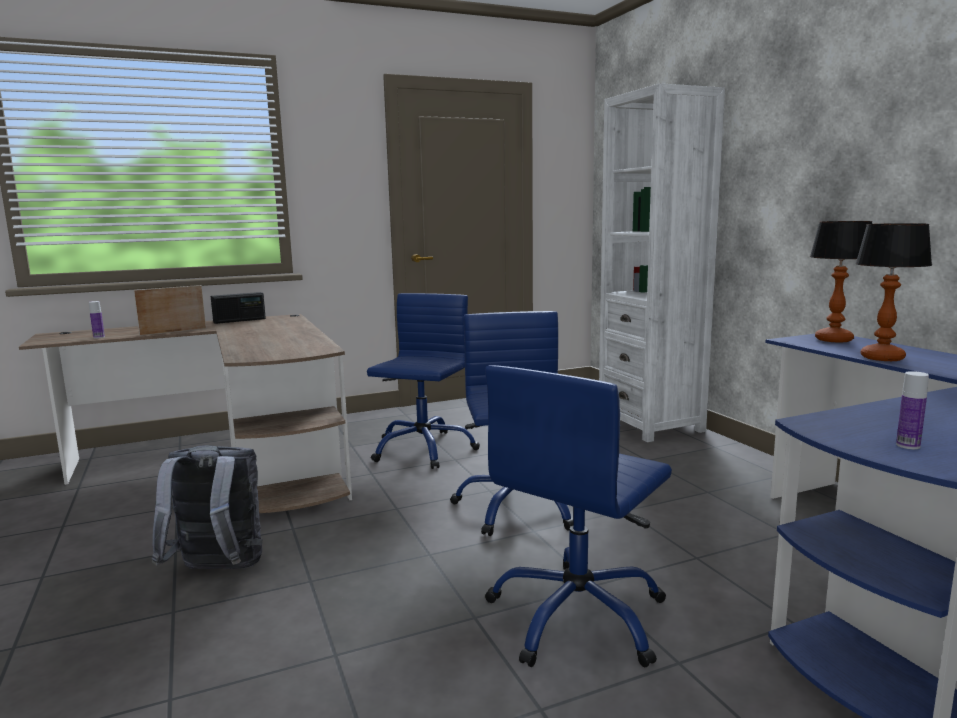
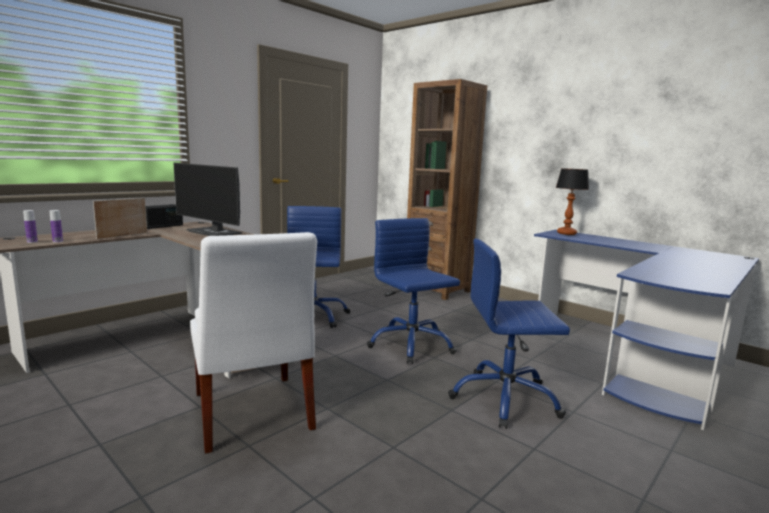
camera: 25 degrees left, 0 degrees up
grey backpack [152,445,262,569] -> white chair [190,232,317,453]
blue office chair [485,365,672,667] -> blue office chair turned 75 degrees clockwise [448,239,570,429]
white bookcase [599,83,725,442] -> brown bookcase [407,79,487,300]
table lamp [855,223,932,361] -> none
bottle [896,371,929,449] -> bottle moved to [23,210,38,243]
none -> monitor [174,163,242,236]

